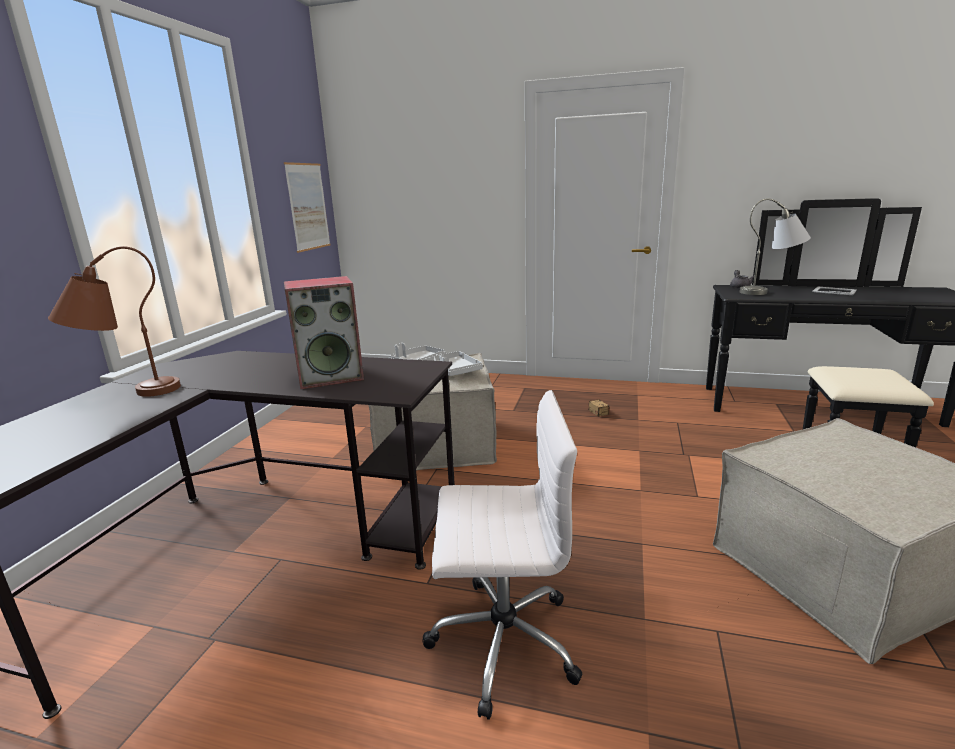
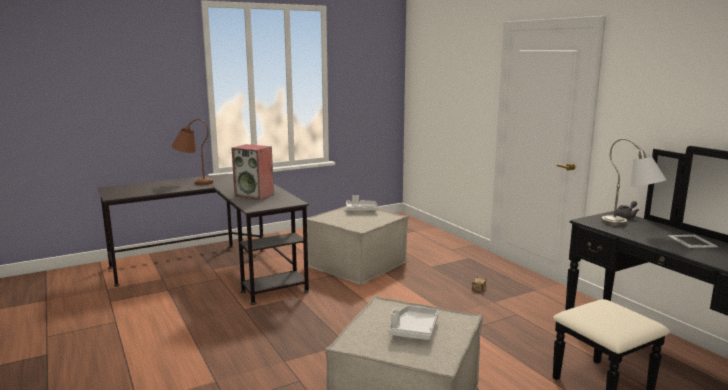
camera: 45 degrees right, 5 degrees down
picture [284,162,331,253] -> none
white office chair [422,390,583,720] -> none
grey tray [434,351,483,376] -> grey tray moved to [389,306,439,340]

